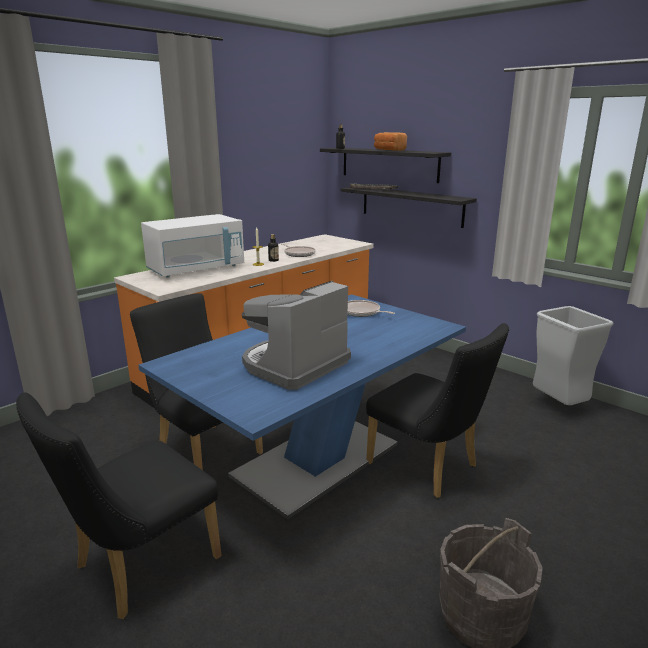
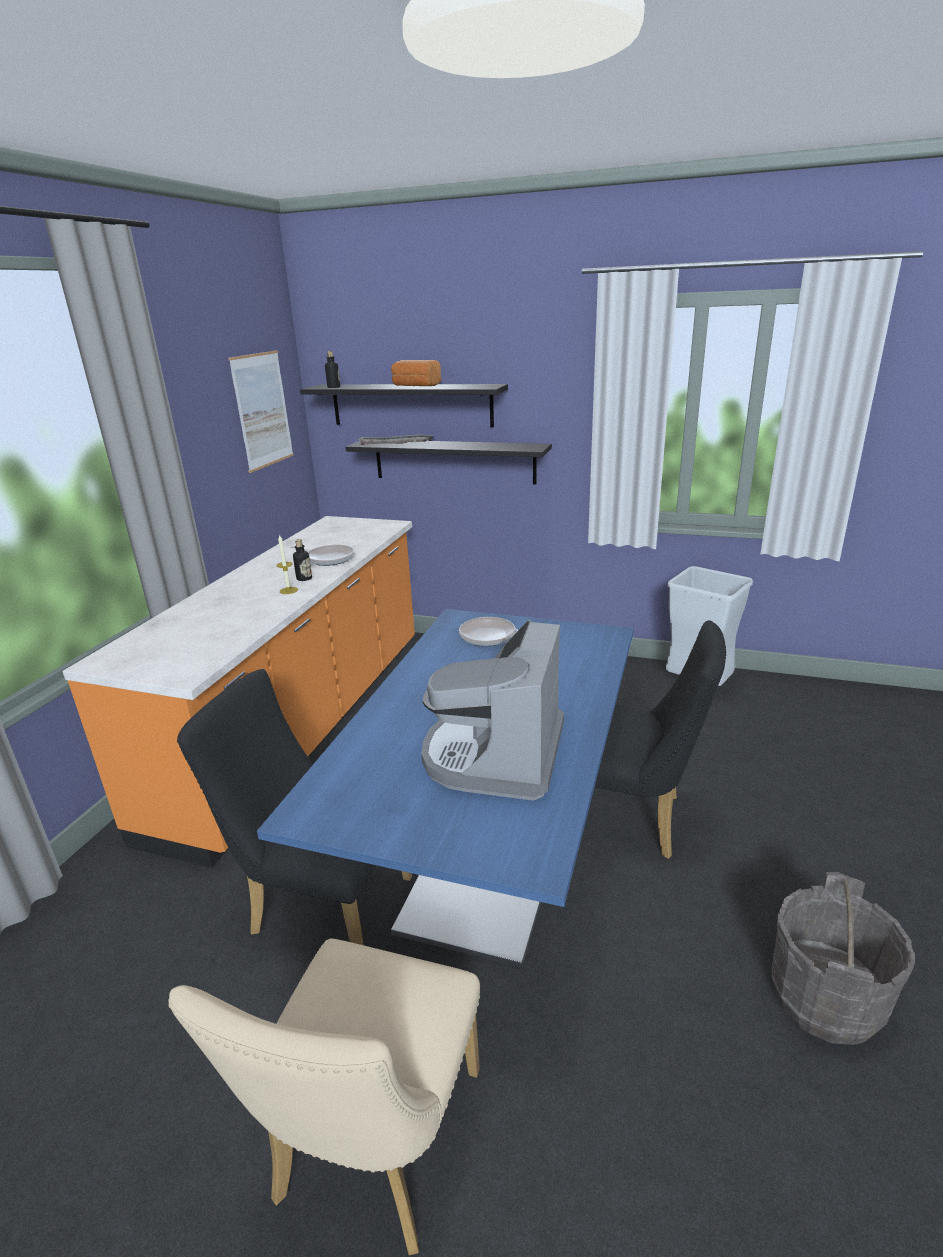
camera: 25 degrees left, 5 degrees up
black chair [16,392,222,619] -> beige chair [168,938,480,1255]
white microwave [141,214,244,278] -> none
none -> picture [228,350,294,473]

